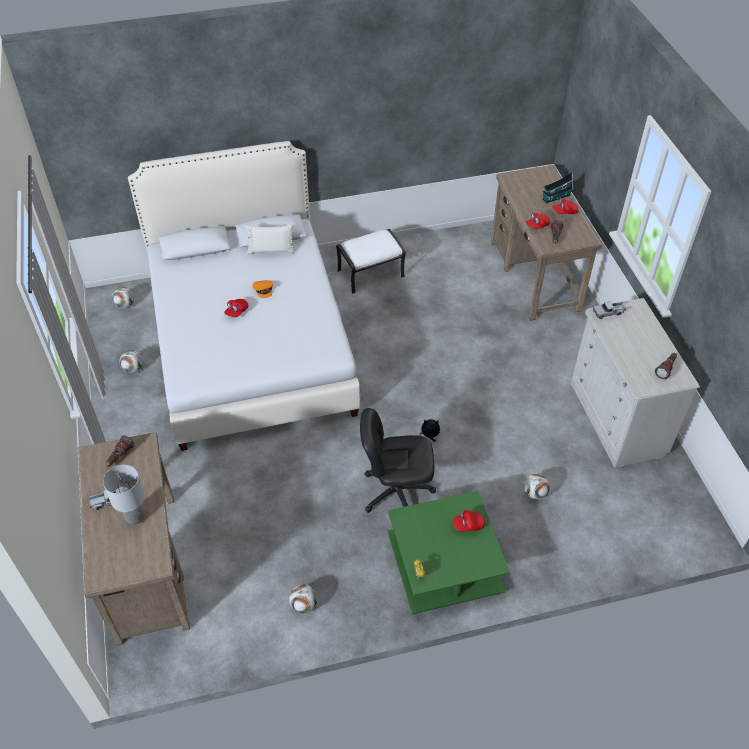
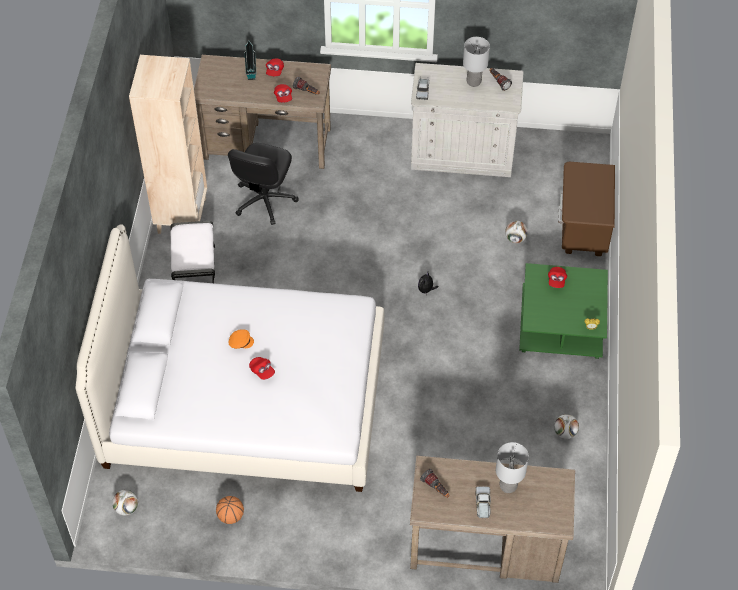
camera: 70 degrees left, 5 degrees up
football [119,350,143,373] -> basketball [216,496,244,524]
white pillow [245,224,294,255] -> none
black office chair [360,408,436,513] -> black office chair moved to [228,143,299,225]
none -> beige bookcase [129,55,207,234]
none -> grey table lamp [463,37,490,87]
none -> brown nightstand [558,162,615,256]

